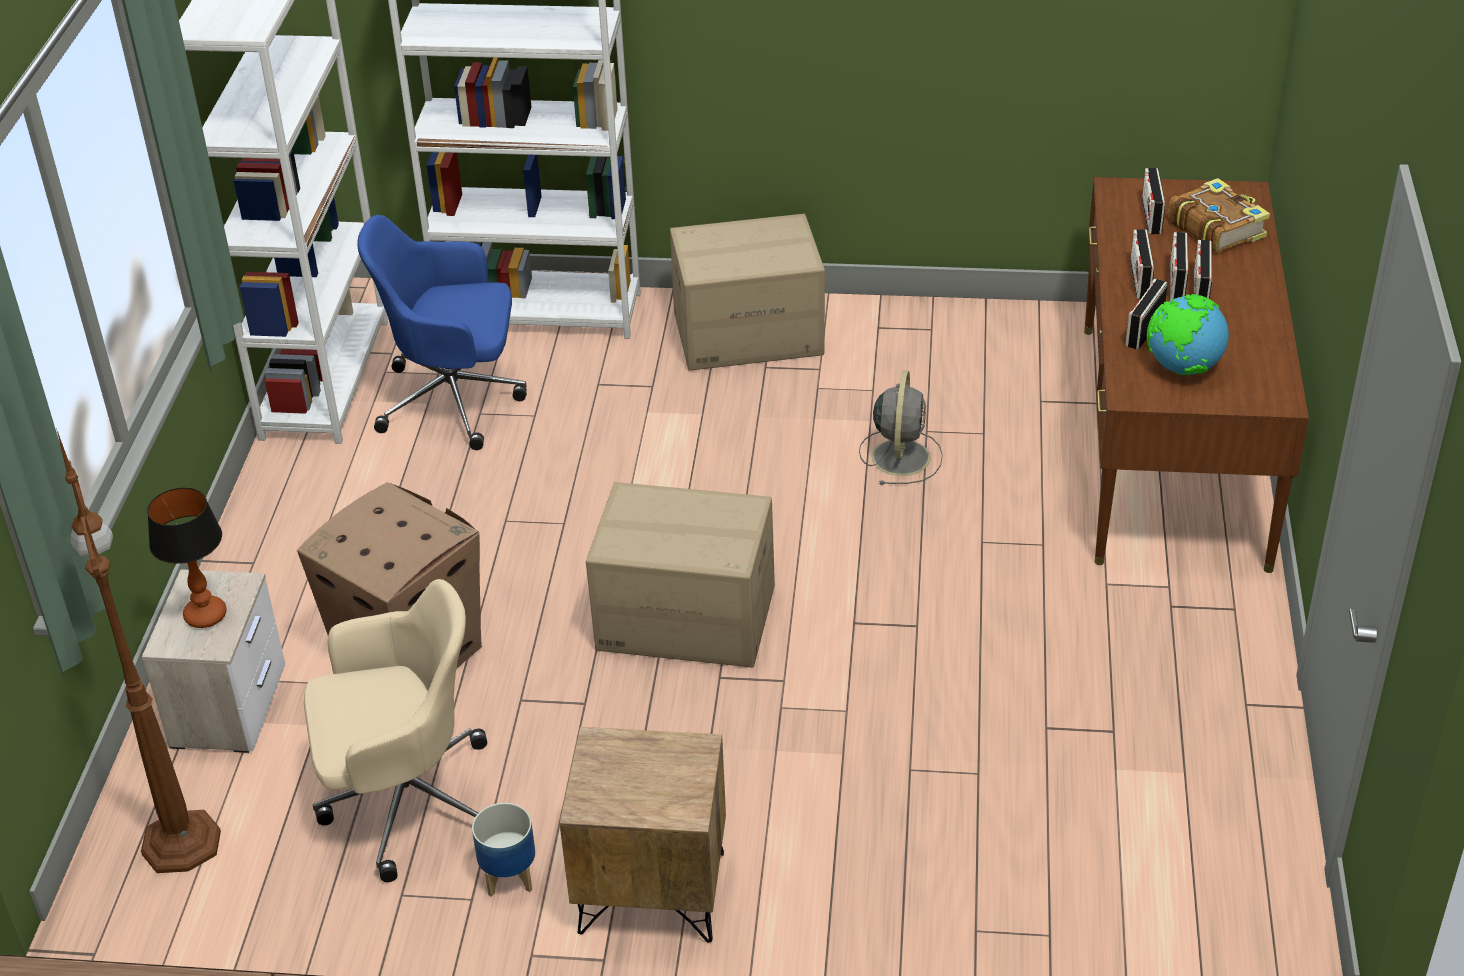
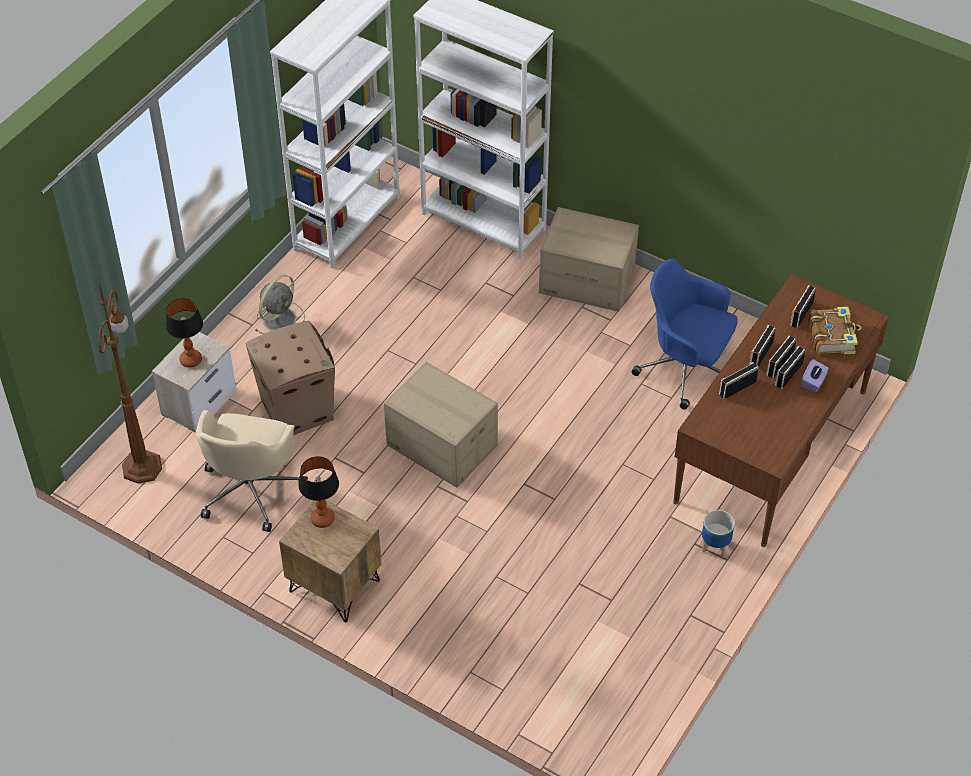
camera: 25 degrees right, 10 degrees up
beige office chair [304,579,487,882] -> beige office chair turned 90 degrees clockwise [196,410,308,532]
blue office chair [357,215,527,450] -> blue office chair moved to [632,259,738,410]
planter [472,803,535,897] -> planter moved to [702,510,735,558]
grey fan [859,370,943,485] -> grey fan moved to [255,275,305,334]
globe [1147,294,1229,375] -> none
none -> table lamp [298,456,339,528]
none -> purple tissue box [802,359,829,392]

